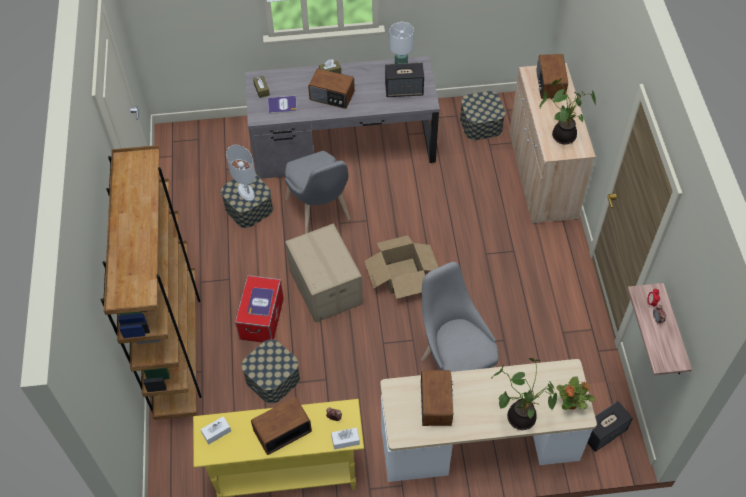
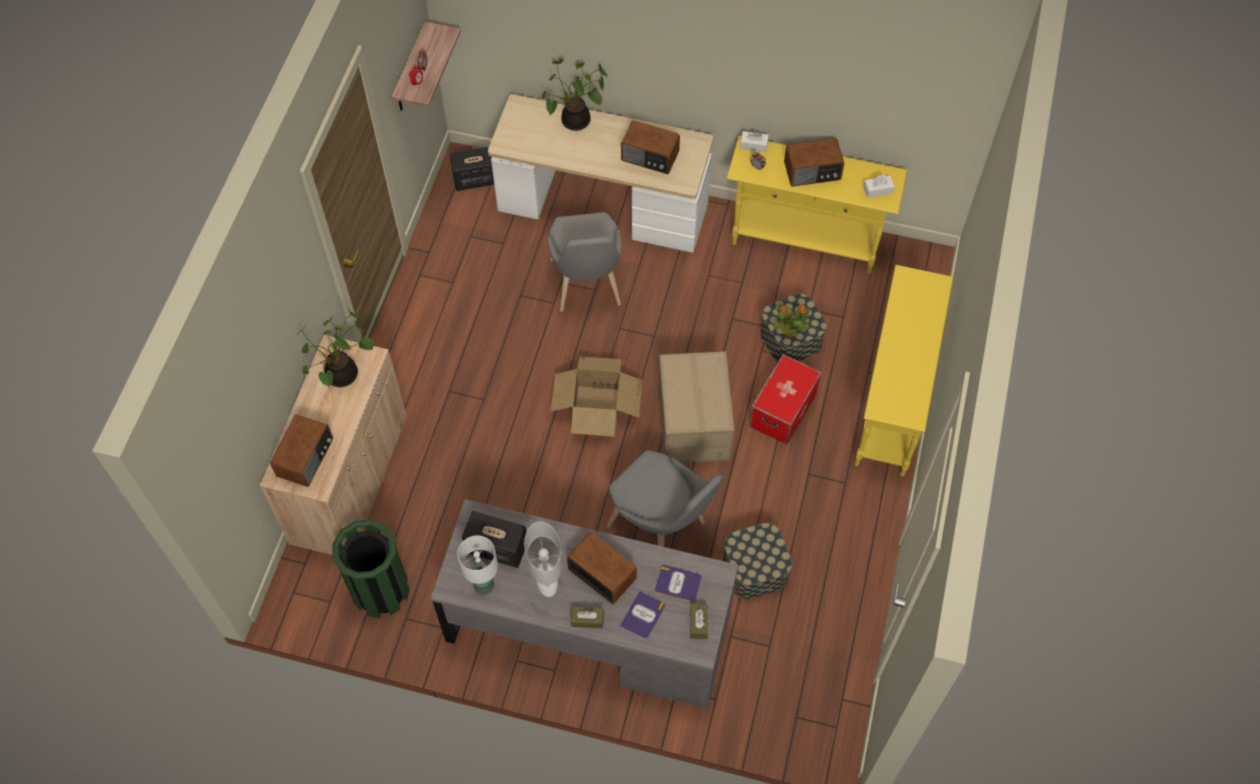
camera: 160 degrees left, 5 degrees up
brown bookcase [101,145,202,420] -> yellow console table [855,265,953,477]
white table lamp [226,145,255,201] -> white table lamp moved to [524,522,562,597]
book [248,288,274,316] -> book moved to [619,591,665,640]
grey chair [285,151,350,234] -> grey chair turned 135 degrees clockwise [606,450,724,547]
radio [421,370,453,426] -> radio turned 90 degrees counterclockwise [621,121,680,174]
storage box [460,91,505,140] -> green trash can [332,519,410,618]
potted plant [556,376,595,410] -> potted plant moved to [773,303,810,337]

